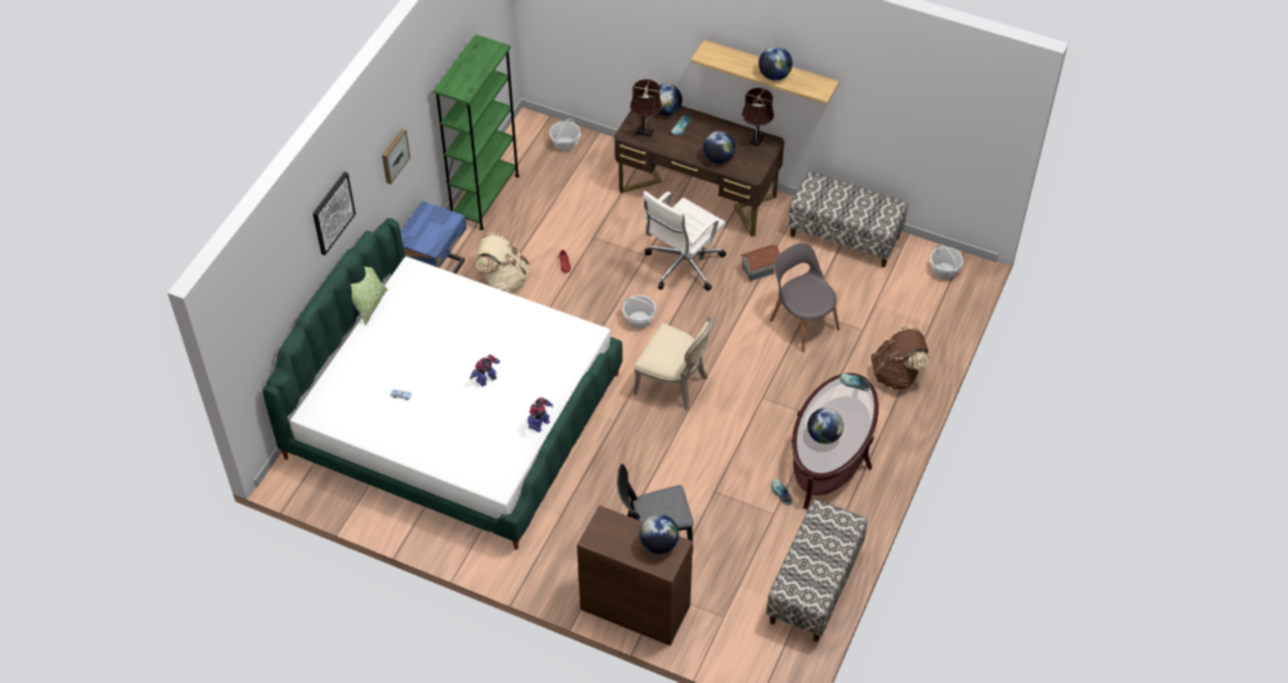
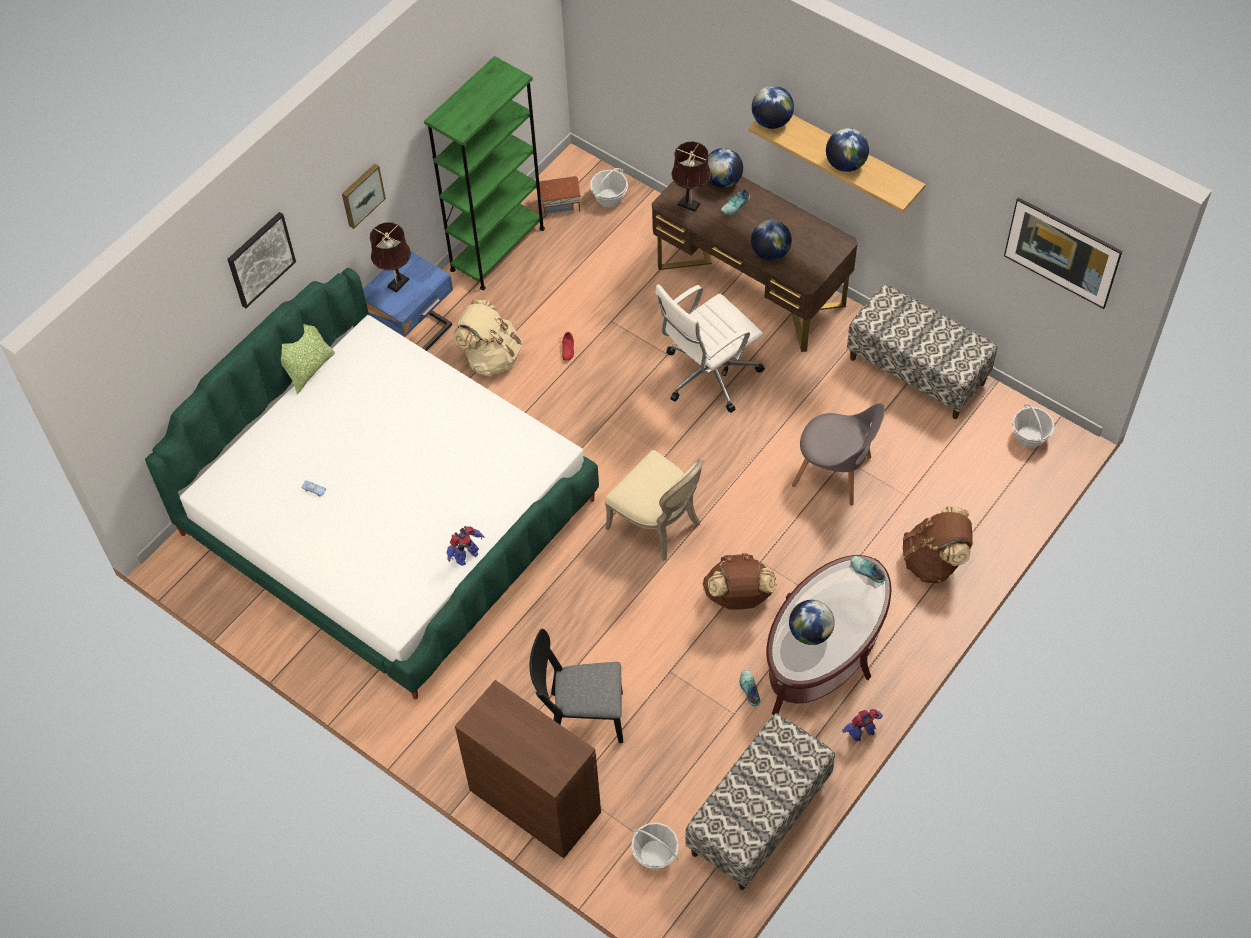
camera: 15 degrees right, 5 degrees up
toy robot [470,355,500,387] -> toy robot moved to [842,709,883,742]
basket [621,295,657,328] -> basket moved to [631,822,679,870]
globe [640,514,679,554] -> globe moved to [752,86,794,129]
toy house [741,245,780,281] -> toy house moved to [539,176,581,215]
brown table lamp [742,88,774,147] -> brown table lamp moved to [370,223,411,293]
grey chair [770,243,840,352] -> grey chair turned 135 degrees clockwise [792,403,885,506]
none -> brown backpack [703,553,776,610]
none -> picture [1004,197,1122,309]

